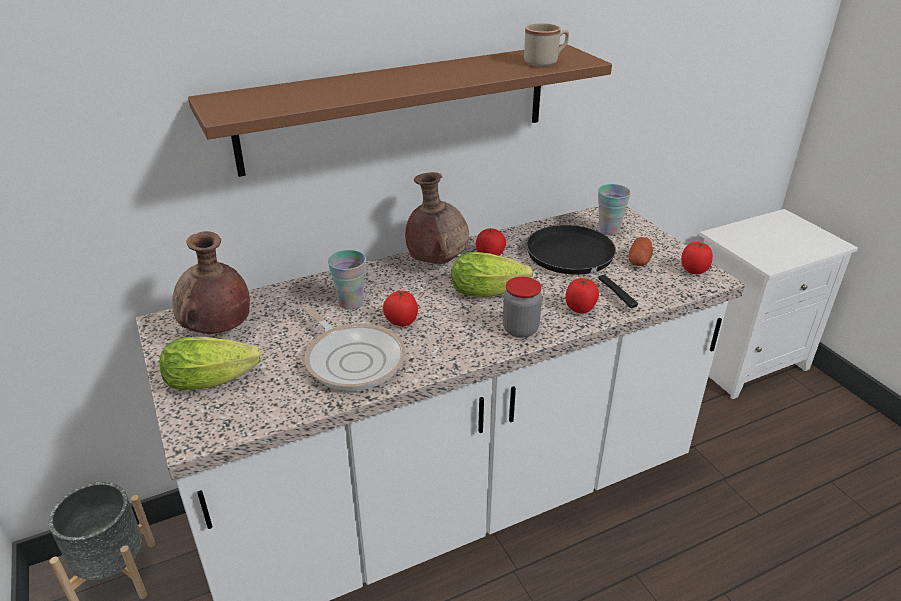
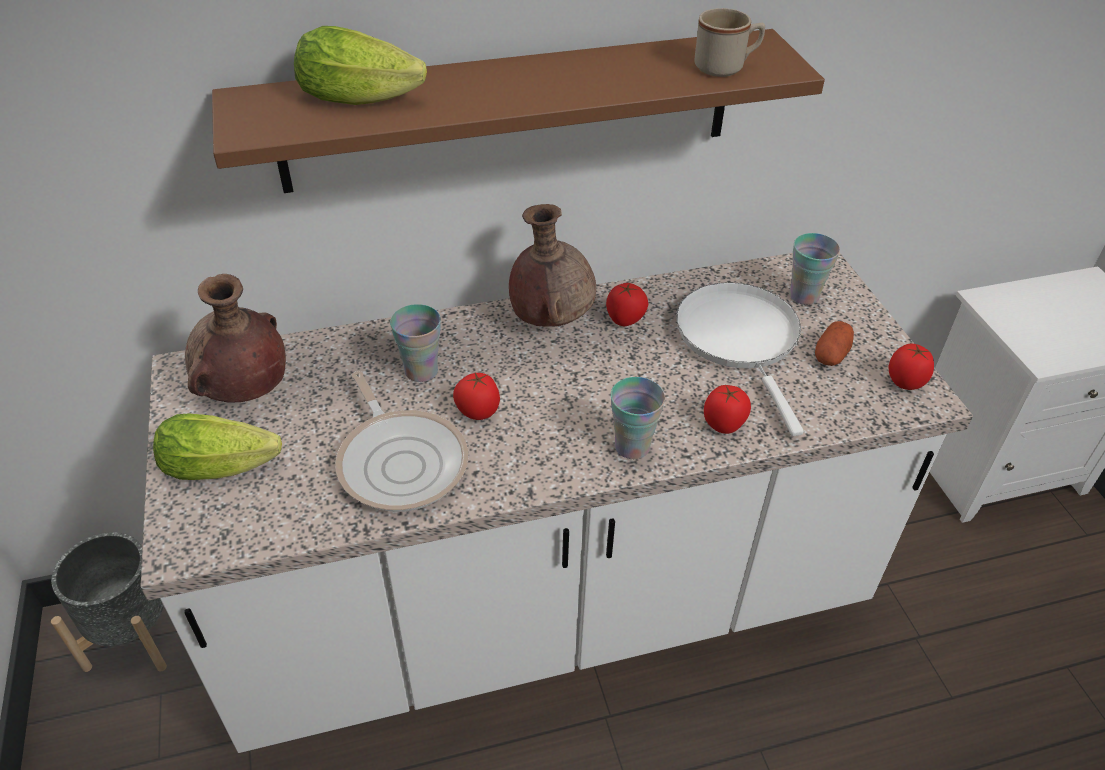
camera: 10 degrees right, 10 degrees up
lettuce [451,252,533,297] -> lettuce moved to [294,26,427,105]
jar [503,277,542,338] -> cup [611,377,665,459]
black frying pan [526,225,638,308] -> white frying pan [676,282,804,436]

